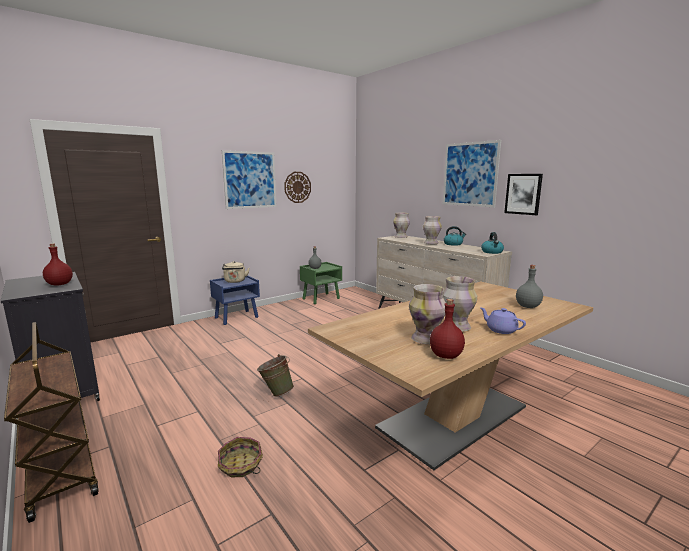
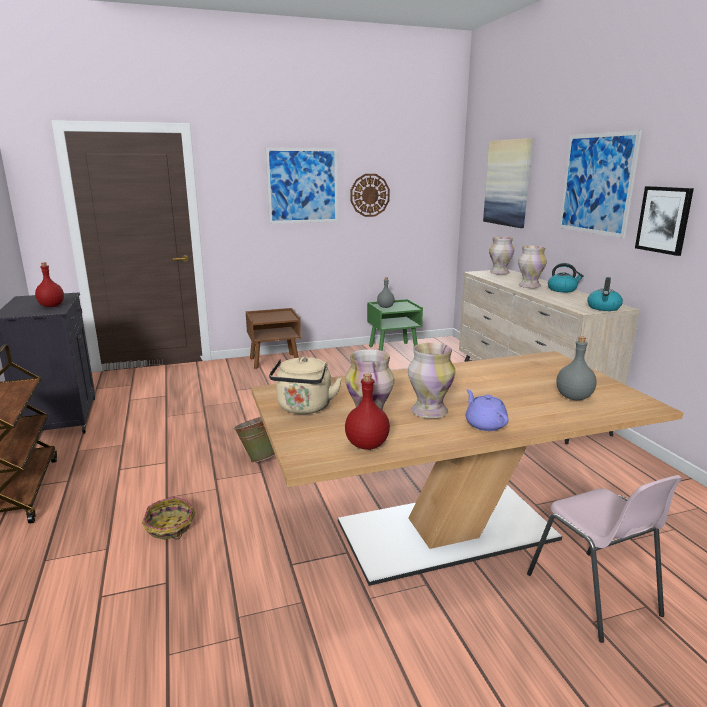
camera: 20 degrees right, 5 degrees up
blue nightstand [210,275,260,325] -> brown nightstand [246,308,301,369]
beige kettle [222,261,250,283] -> beige kettle moved to [269,357,342,414]
none -> picture [483,138,533,228]
none -> pink chair [527,475,682,643]

